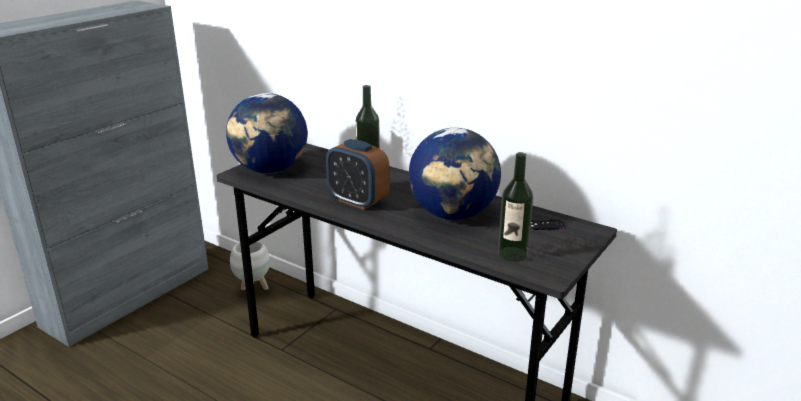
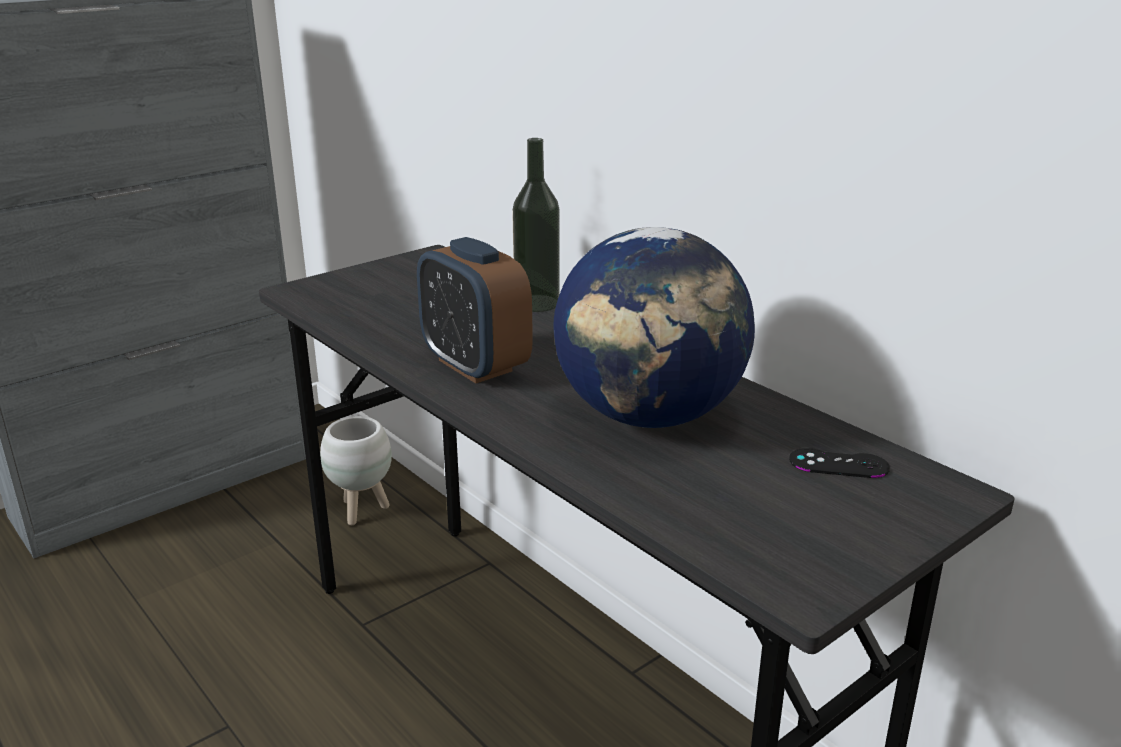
camera: 15 degrees right, 0 degrees up
globe [226,93,308,174] -> none
bottle [498,152,533,262] -> none

